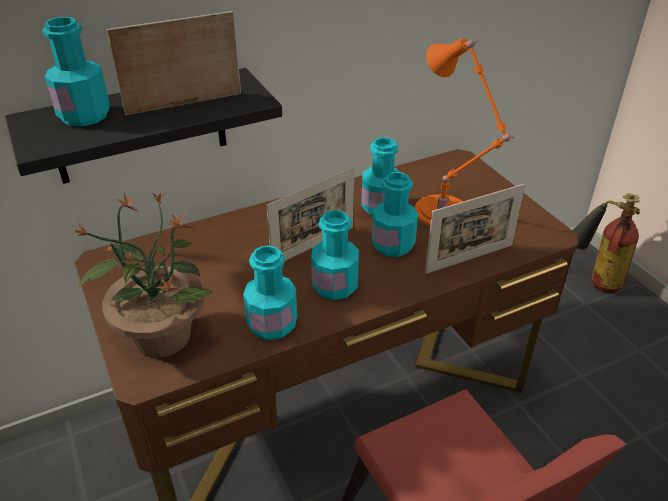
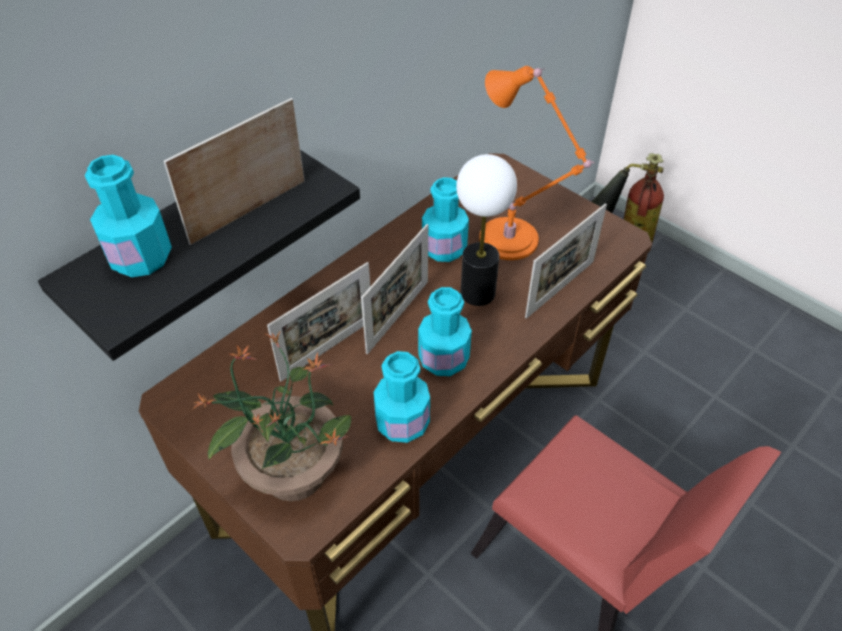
camera: 20 degrees left, 10 degrees up
turquoise bottle [371,172,418,257] -> table lamp [456,154,517,306]
none -> picture frame [267,262,370,381]

